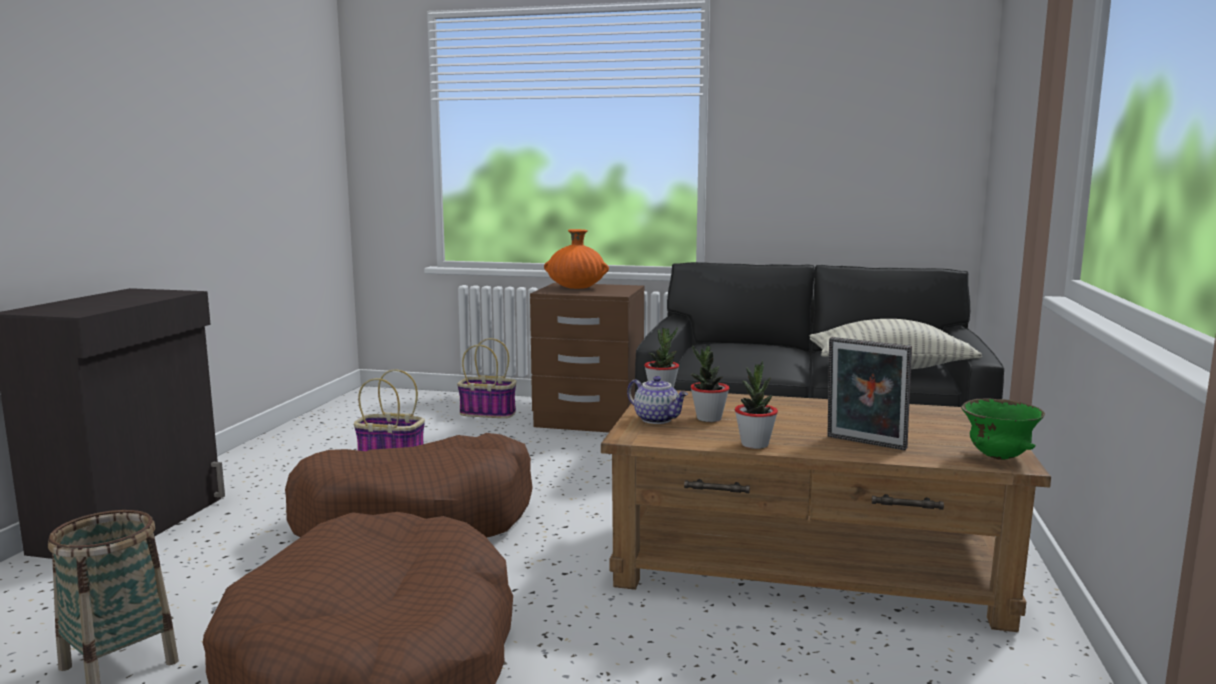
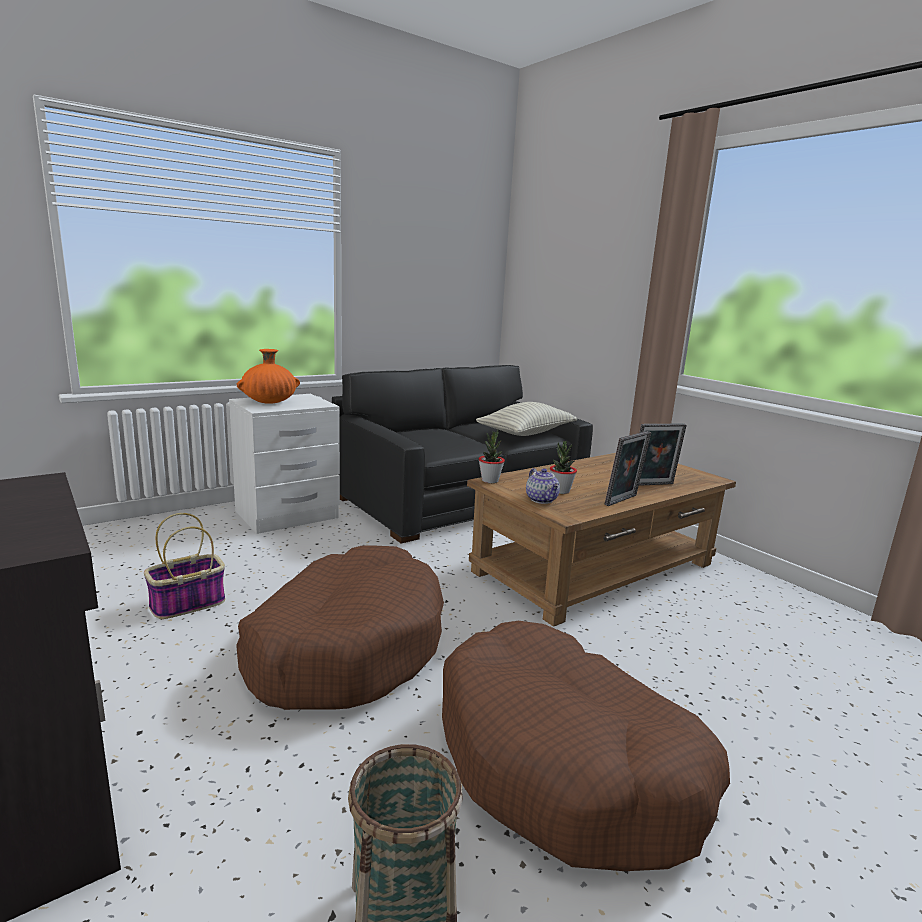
camera: 50 degrees left, 5 degrees up
basket [457,338,517,418] -> none
brown nightstand [530,283,644,433] -> white nightstand [229,394,340,534]
teapot [627,376,688,424] -> teapot turned 75 degrees clockwise [526,468,560,504]
potted plant [735,361,778,449] -> picture frame [604,431,652,506]
green bowl [961,398,1045,460] -> none

